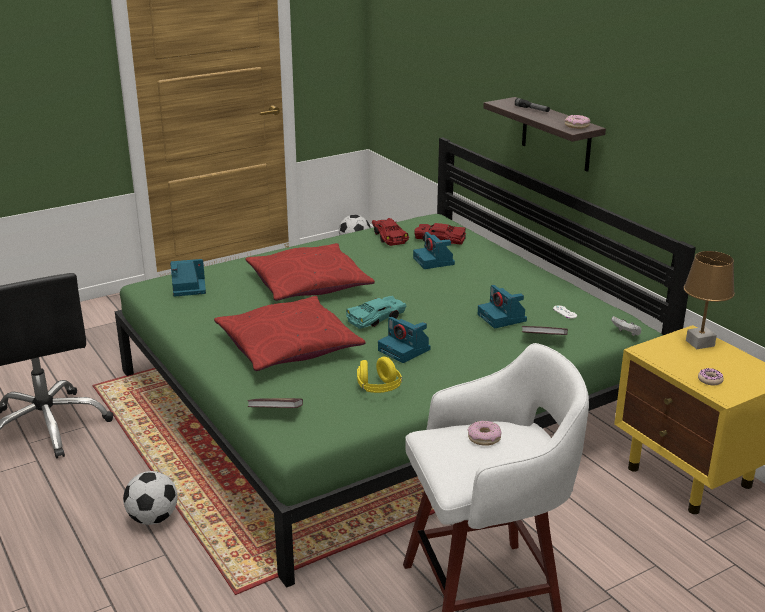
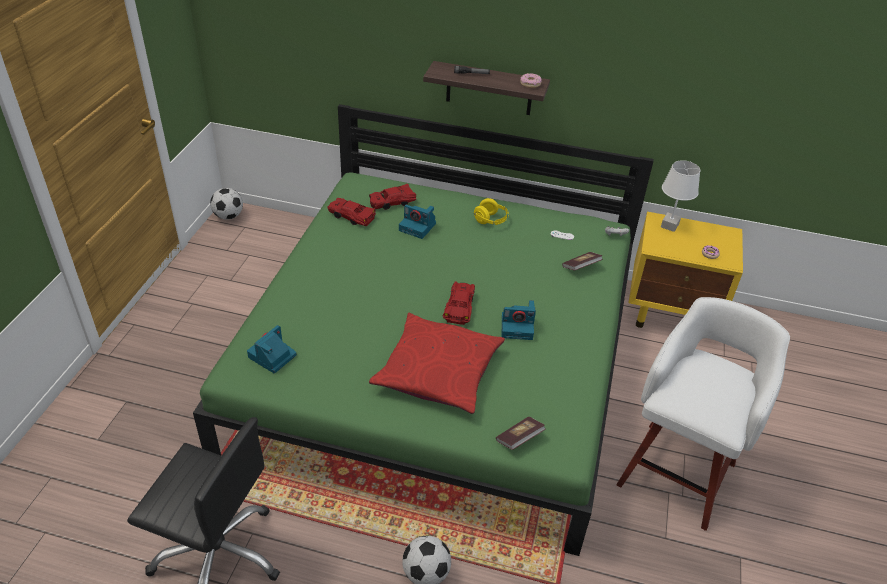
camera: 45 degrees left, 15 degrees up
red pillow [245,243,375,301] -> none
turquoise toy car [346,296,406,329] -> red toy car [443,281,475,325]
yellow headphones [357,356,402,393] -> yellow headphones moved to [473,198,509,225]
donut [468,421,501,446] -> none
camera [478,285,527,328] -> none
brown table lamp [684,251,735,349] -> white table lamp [661,160,700,232]

